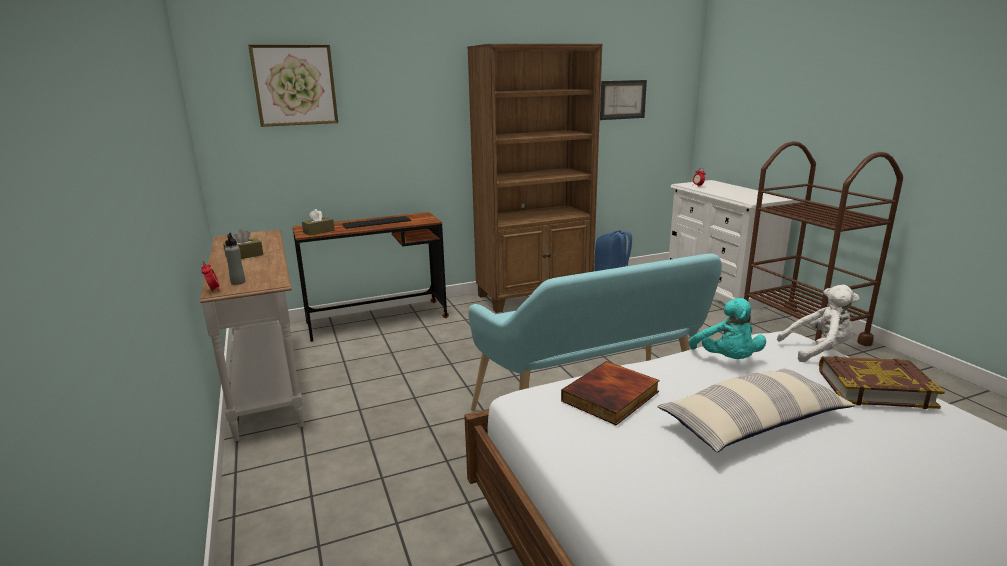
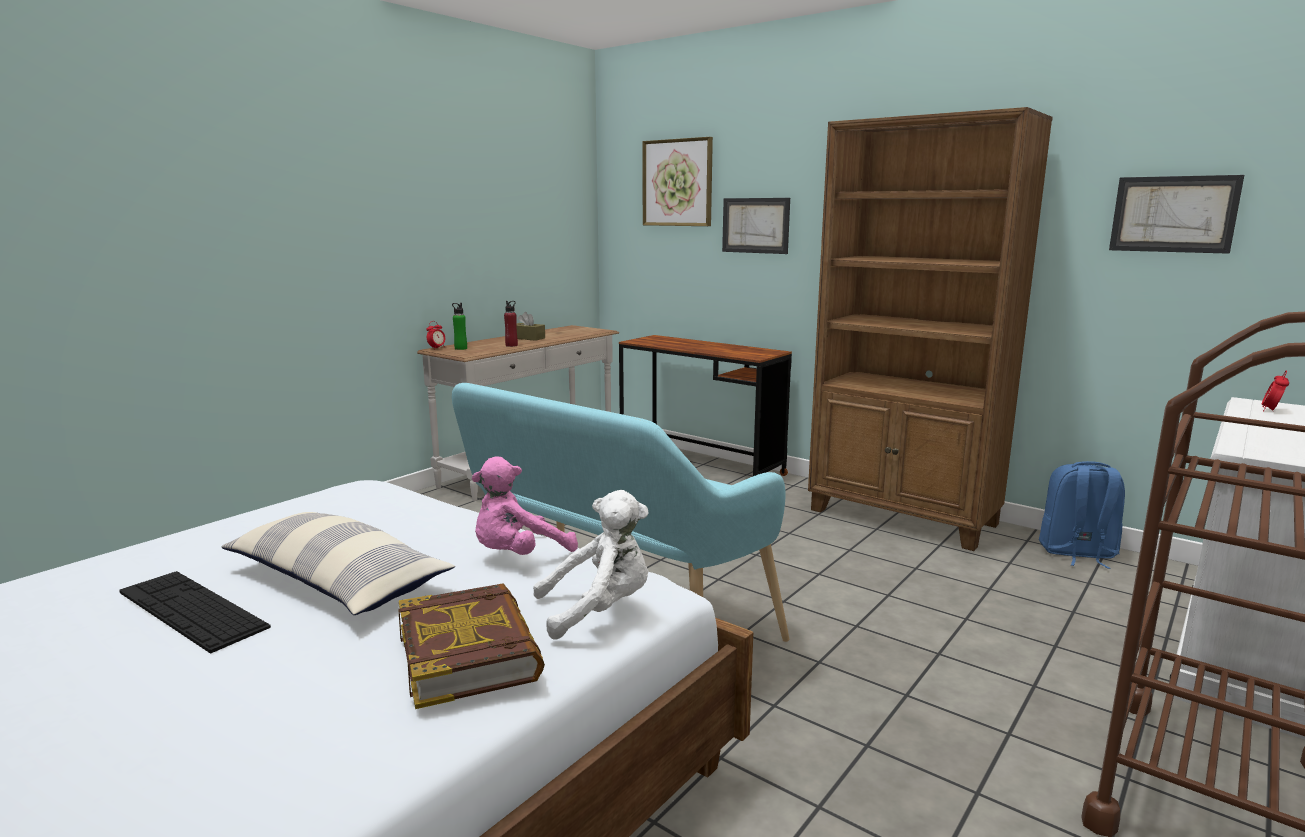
camera: 60 degrees right, 5 degrees down
grey bottle [225,233,246,285] -> green bottle [452,303,467,350]
brown tissue box [302,209,335,236] -> none
keyboard [342,216,411,229] -> keyboard moved to [119,571,271,653]
book [561,361,660,425] -> none
turquoise plush toy [689,298,766,359] -> pink plush toy [472,457,578,555]
white plush toy [777,285,859,362] -> white plush toy turned 75 degrees counterclockwise [533,490,648,639]
none -> red bottle [504,301,518,347]
none -> picture [722,198,790,254]

